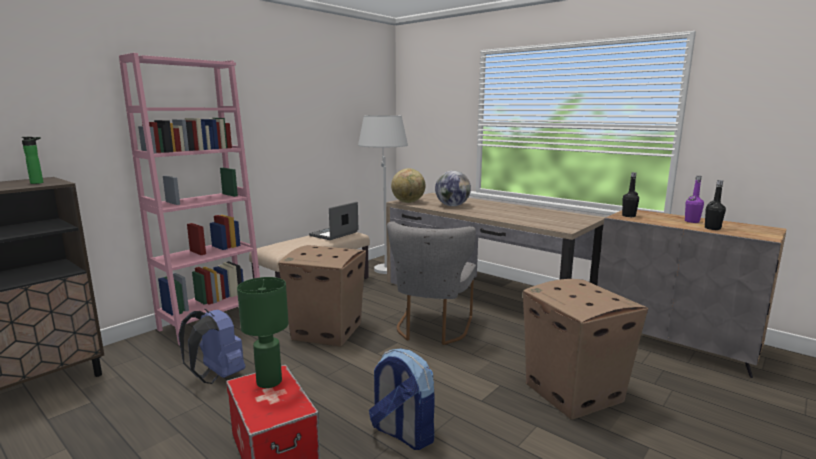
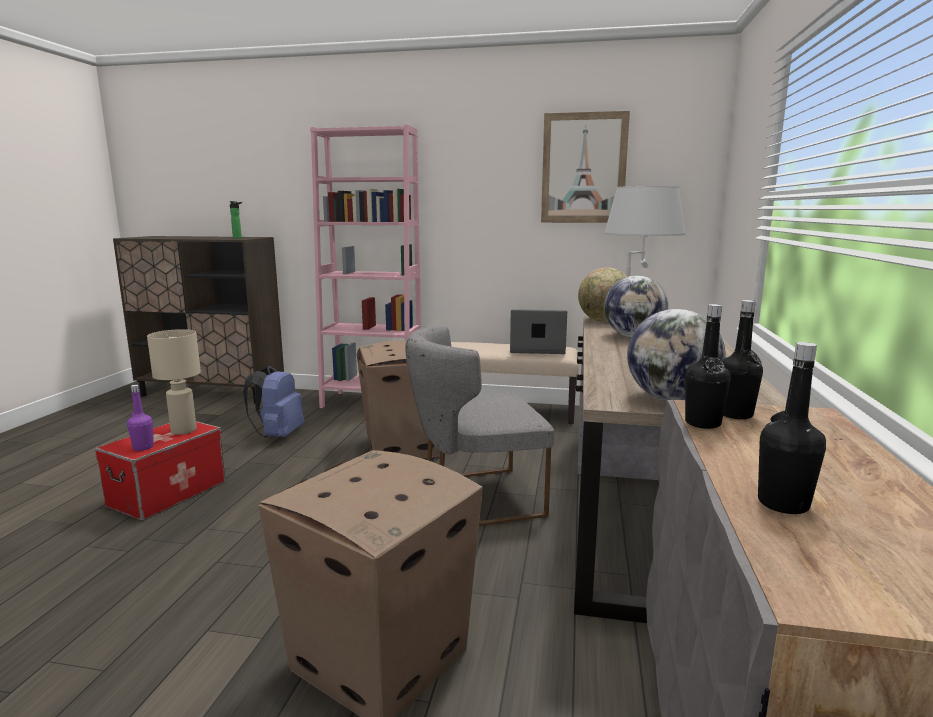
camera: 60 degrees right, 0 degrees up
green table lamp [237,277,289,388] -> beige table lamp [147,329,201,435]
backpack [369,348,435,450] -> none
purple bottle [685,176,704,223] -> purple bottle moved to [127,385,154,451]
none -> picture [541,111,630,223]
none -> globe [627,309,726,401]
none -> black bottle [685,304,731,429]

